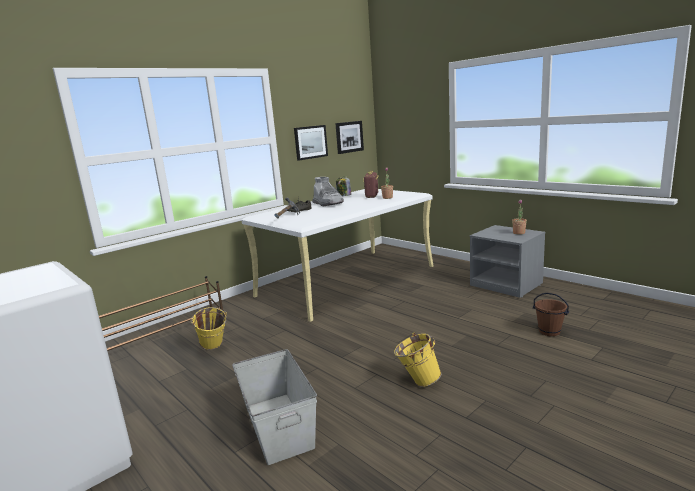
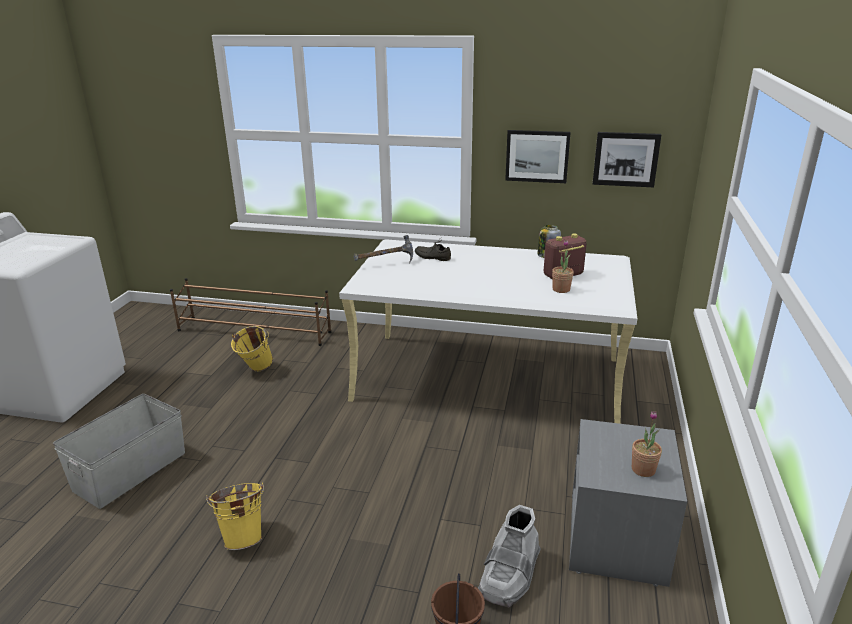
camera: 55 degrees right, 10 degrees up
grey boot [312,177,344,206] -> grey boot moved to [478,505,541,607]

